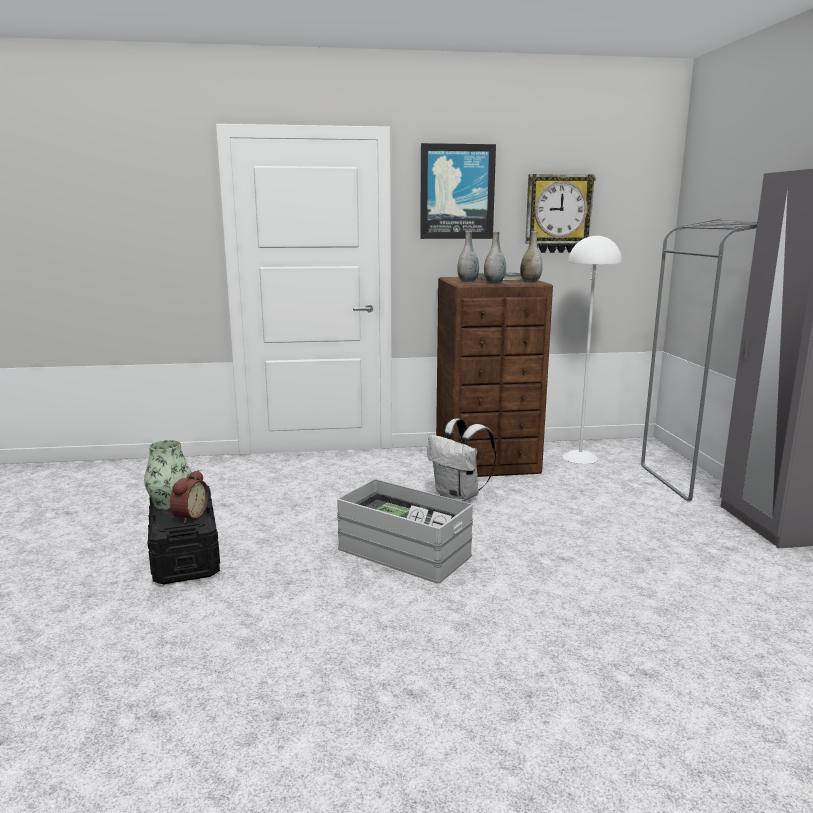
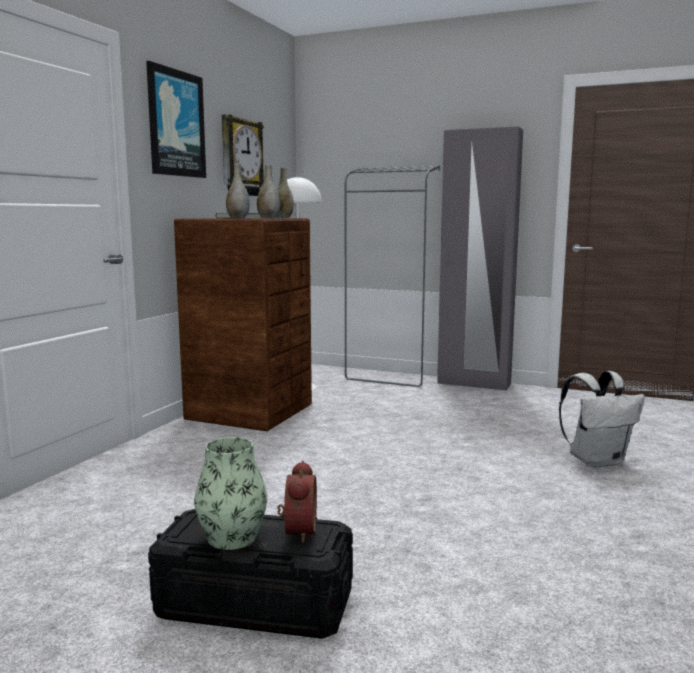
camera: 60 degrees left, 5 degrees down
alarm clock [170,470,209,524] -> alarm clock turned 45 degrees clockwise [277,461,317,543]
grey storage box [337,479,473,583] -> none
white backpack [427,418,497,501] -> white backpack moved to [559,371,645,468]

